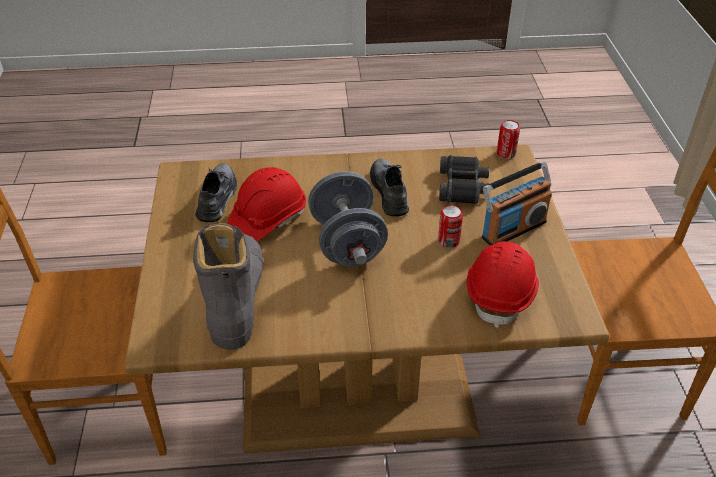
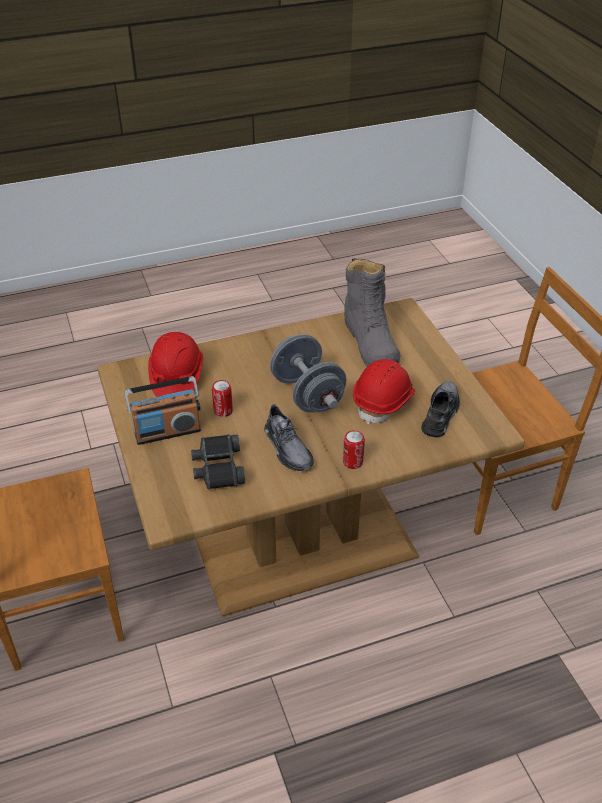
camera: 165 degrees right, 0 degrees up
grey shoe [195,163,237,222] -> grey shoe turned 150 degrees counterclockwise [421,381,460,437]
radio [482,162,552,245] -> radio turned 150 degrees counterclockwise [124,376,201,445]
can [497,120,520,159] -> can moved to [343,430,365,469]

